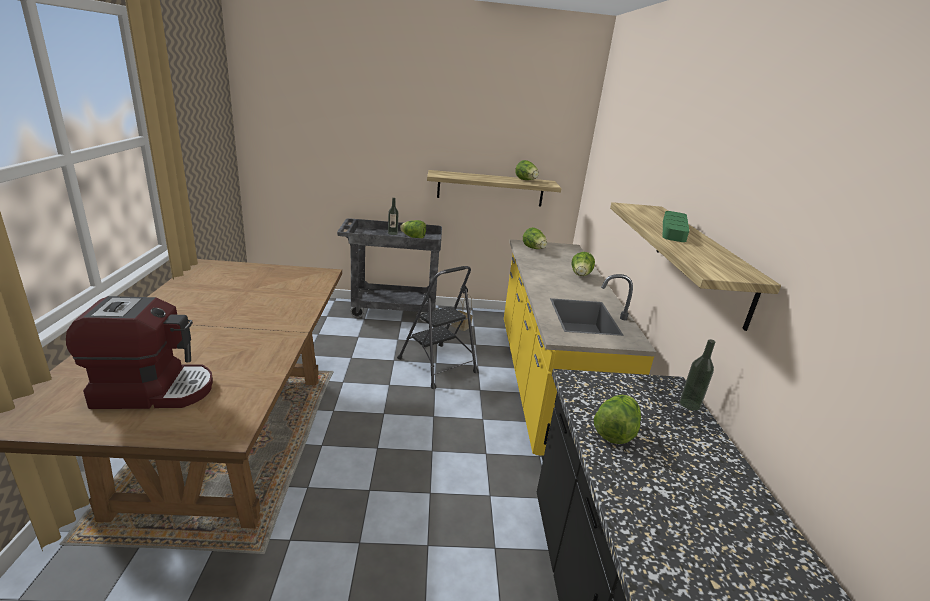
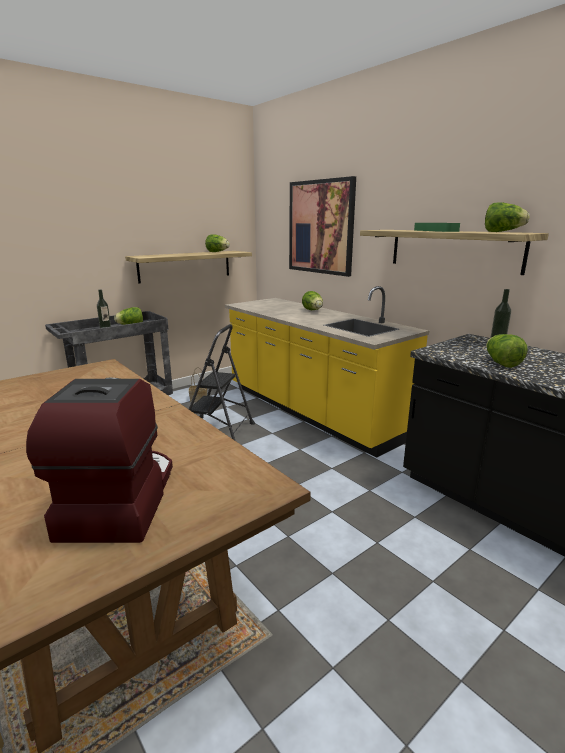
camera: 35 degrees left, 5 degrees down
coffee machine [66,296,213,409] -> coffee machine turned 45 degrees counterclockwise [26,378,173,543]
lettuce [523,227,547,249] -> lettuce moved to [485,202,530,232]
none -> picture [289,176,356,277]

